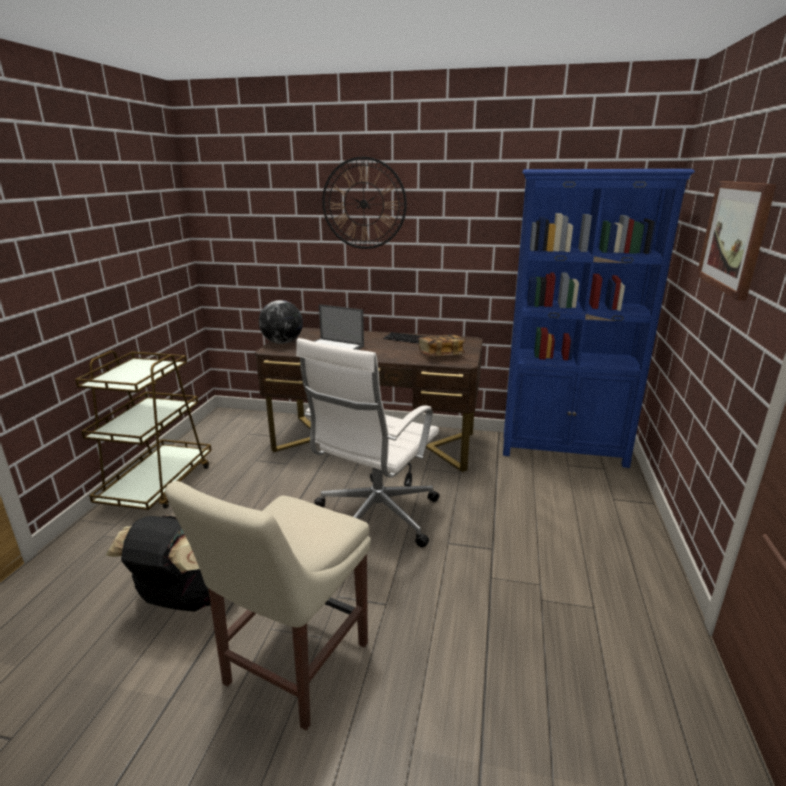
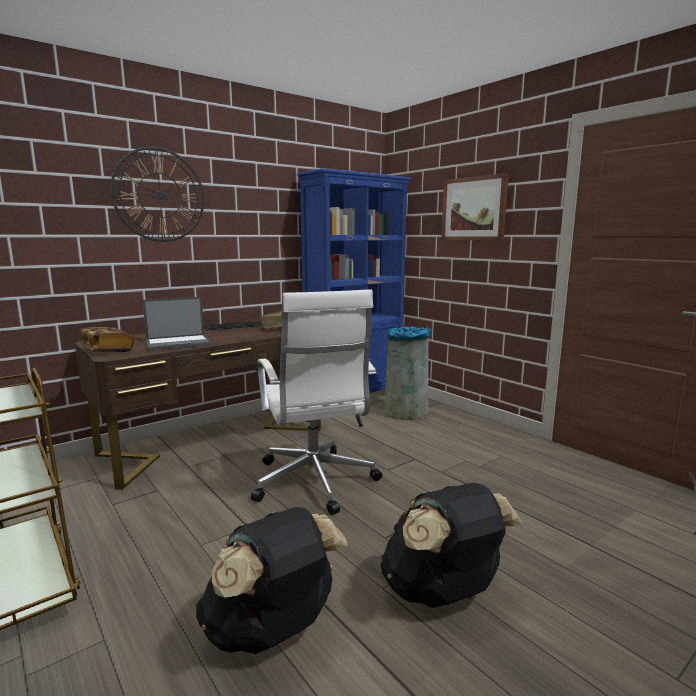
camera: 50 degrees left, 10 degrees down
beige chair [165,481,371,731] -> black backpack [380,483,523,608]
globe [259,300,303,344] -> book [80,327,134,352]
none -> grey trash can [384,327,432,420]

